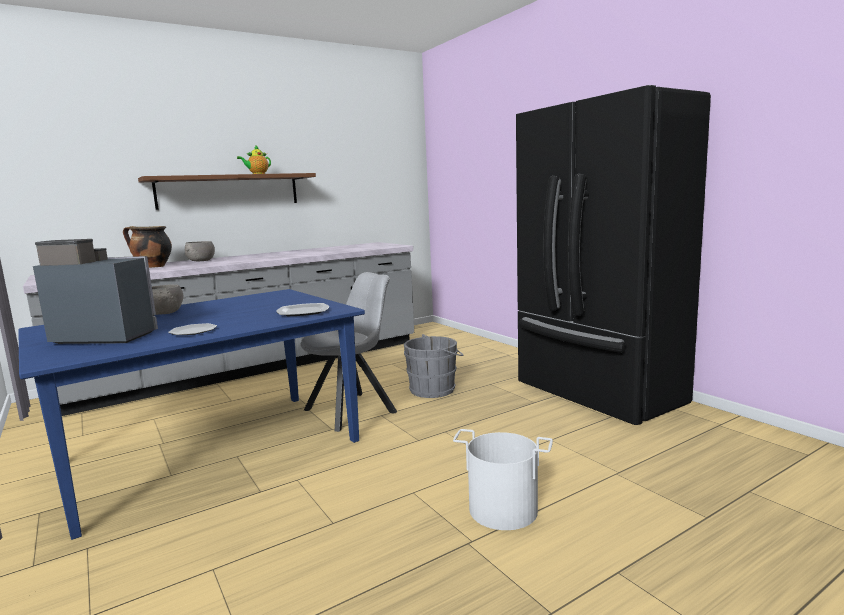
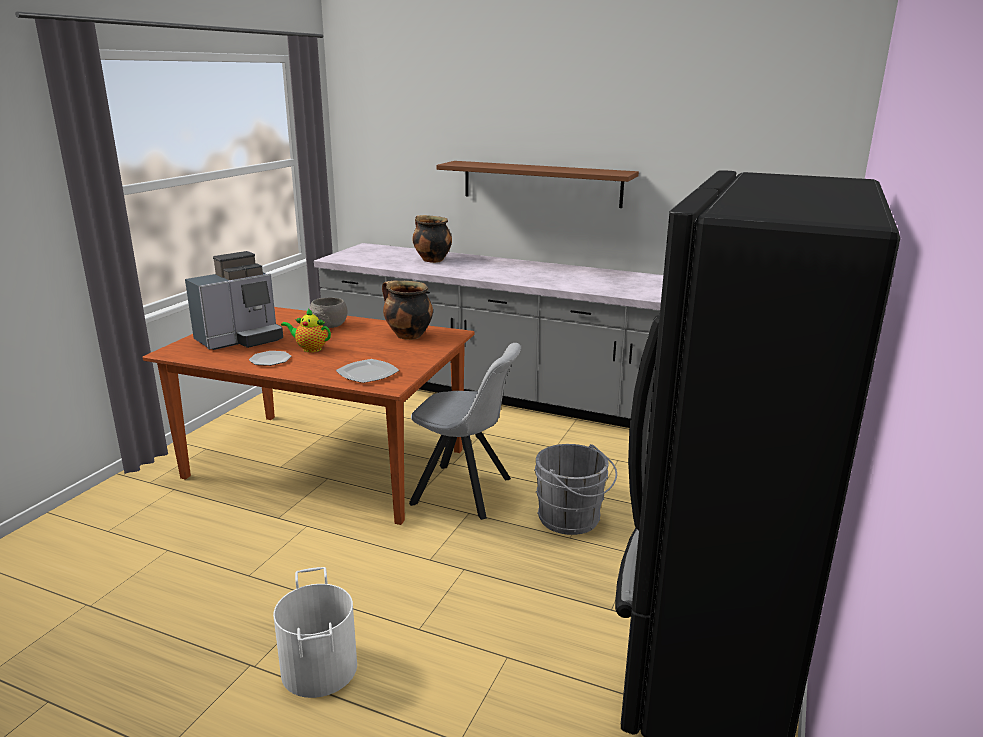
camera: 55 degrees right, 10 degrees up
blue dining table [18,289,365,540] -> brown dining table [142,307,474,525]
coffee machine [33,239,158,344] -> coffee machine turned 75 degrees clockwise [185,251,283,350]
grey bowl [184,241,215,261] -> none
teapot [237,145,271,174] -> teapot moved to [281,308,331,352]
none -> cooking pot [382,280,433,340]

